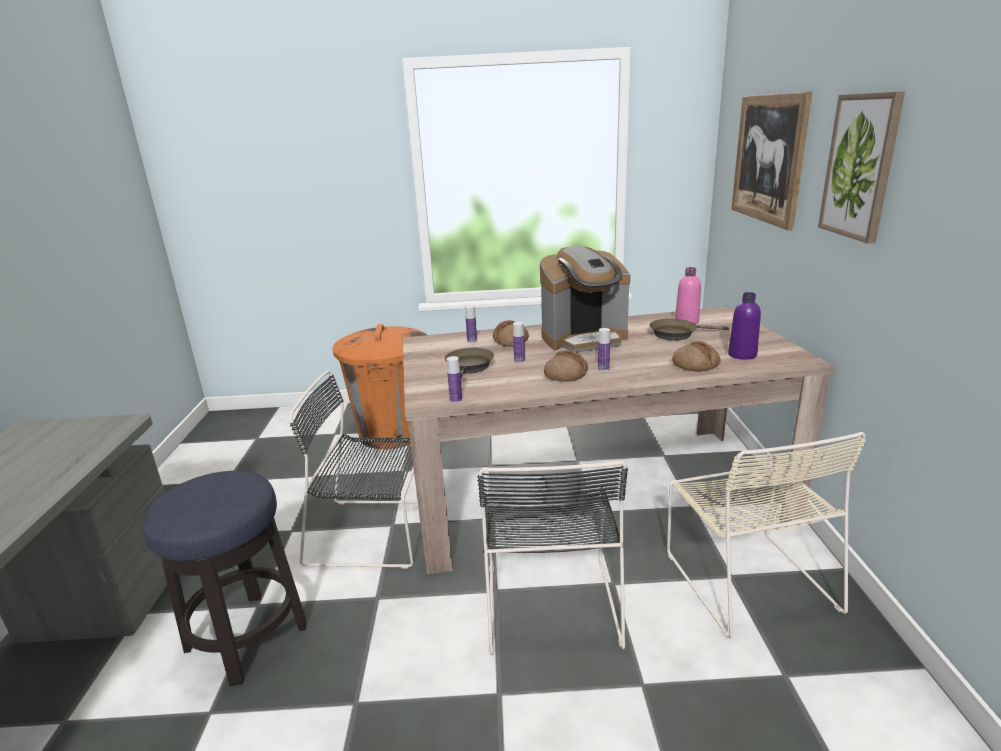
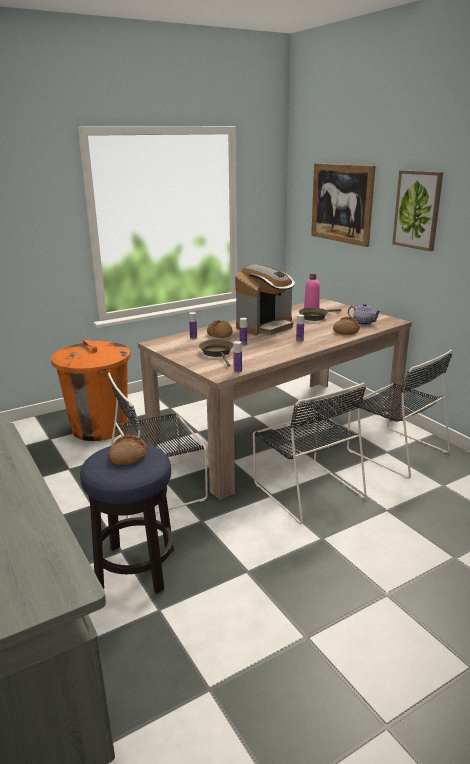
camera: 30 degrees left, 0 degrees up
bread [544,350,588,382] -> bread moved to [109,435,147,465]
beige chair [667,432,866,639] -> black chair [347,350,452,478]
purple bottle [728,292,761,360] -> teapot [348,303,381,325]

